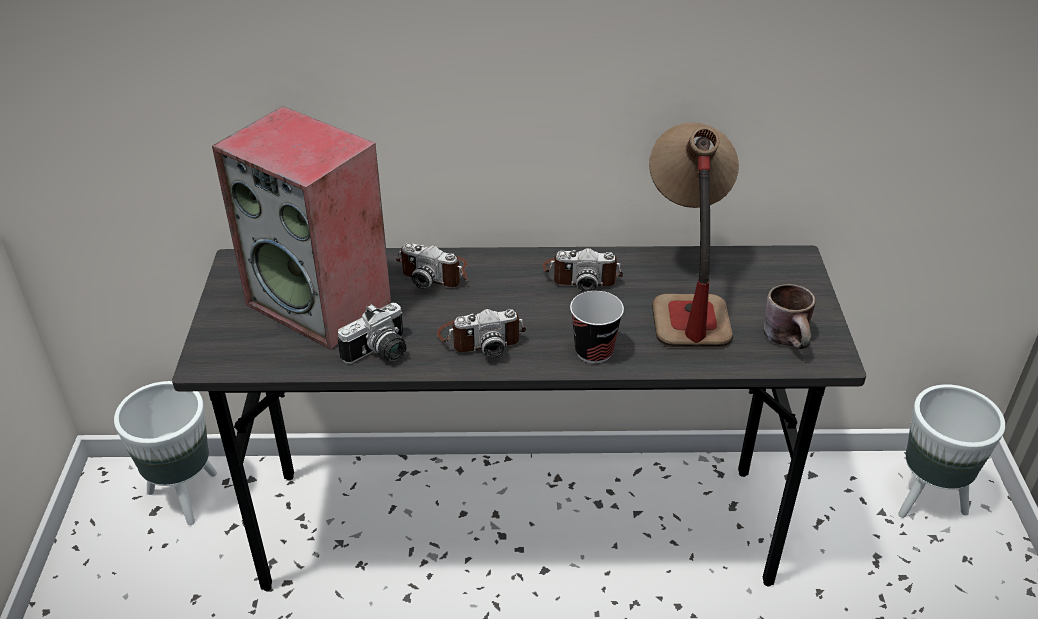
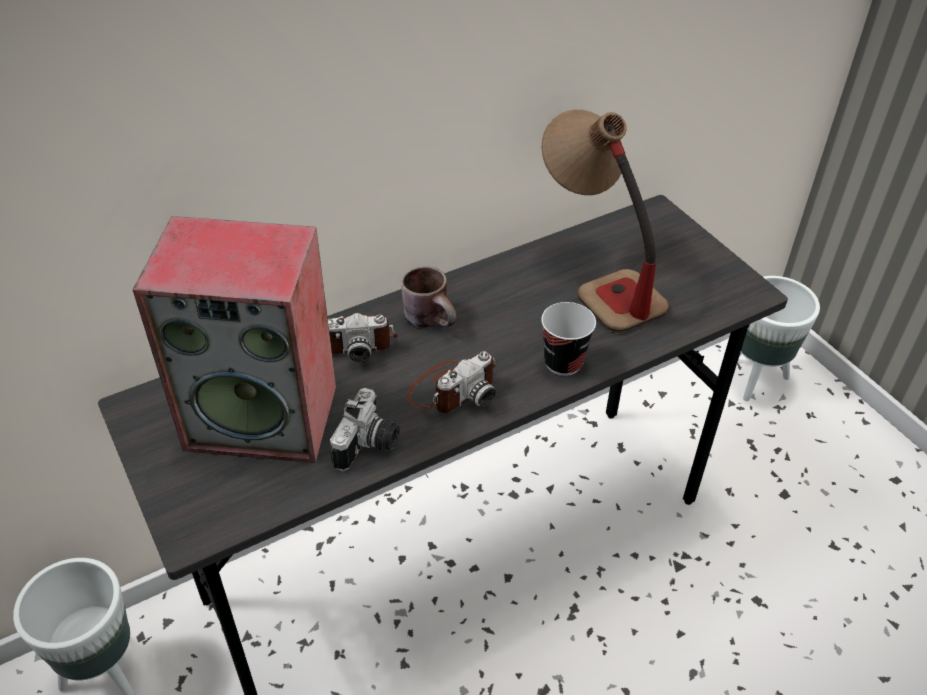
camera: 30 degrees left, 5 degrees up
camera [543,248,623,292] -> none
brown mug [763,284,816,349] -> brown mug moved to [401,266,456,328]

